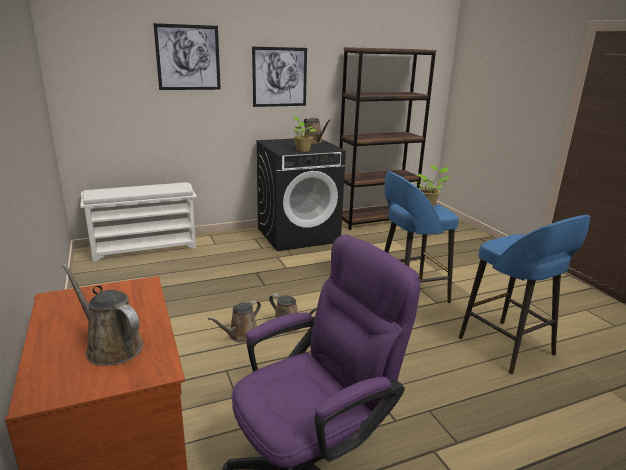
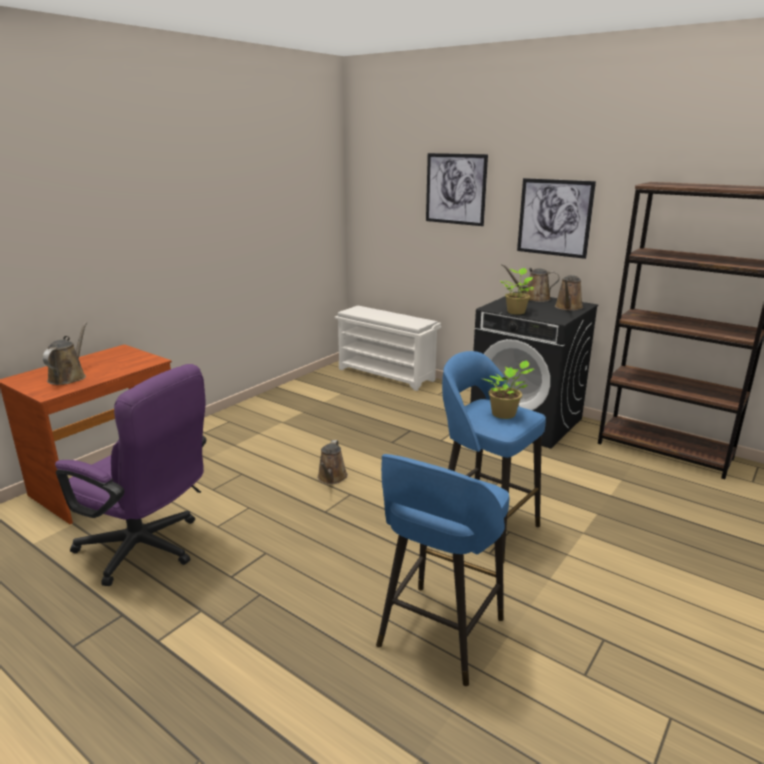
camera: 60 degrees right, 0 degrees up
brown watering can [208,300,261,343] -> brown watering can moved to [502,264,560,302]

